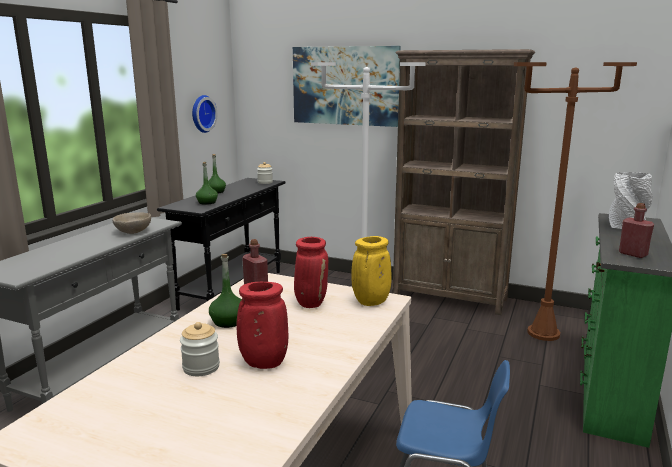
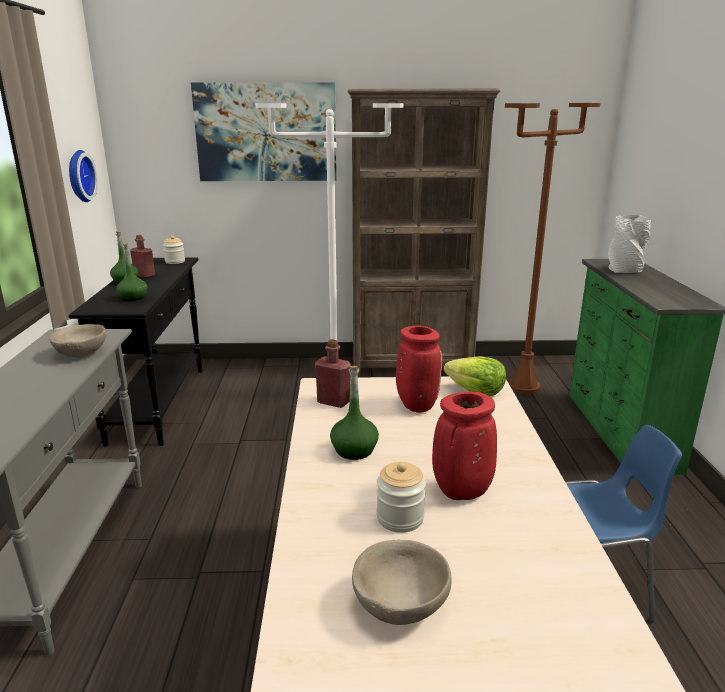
camera: 25 degrees left, 5 degrees up
yellow vase [352,236,391,306] -> lettuce [444,356,506,396]
red bottle [619,203,654,258] -> red bottle moved to [130,235,155,278]
none -> beige bowl [352,540,452,625]

